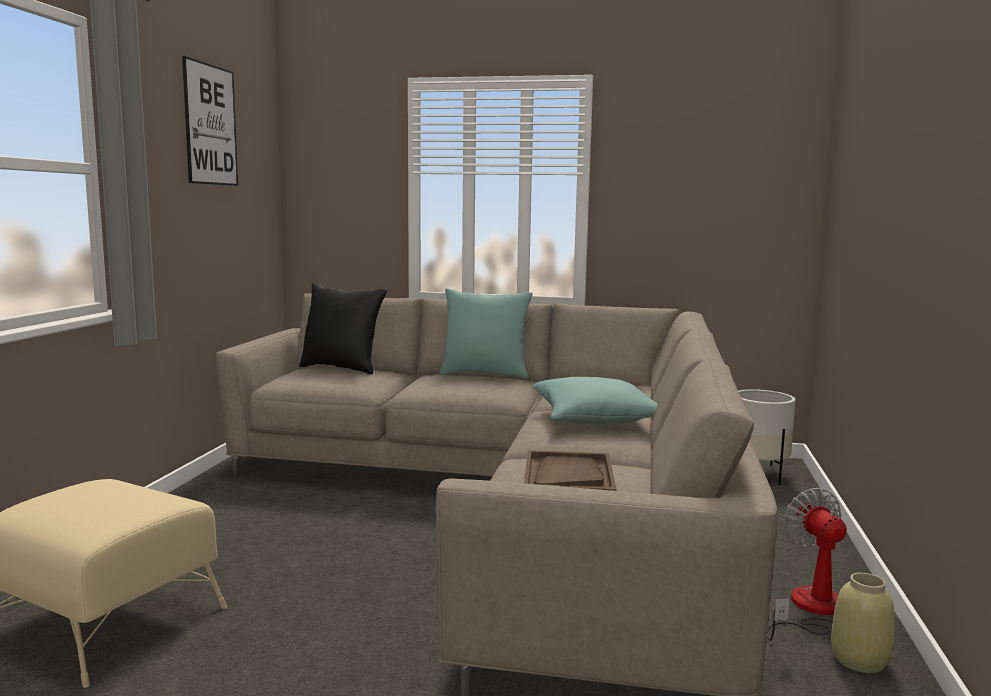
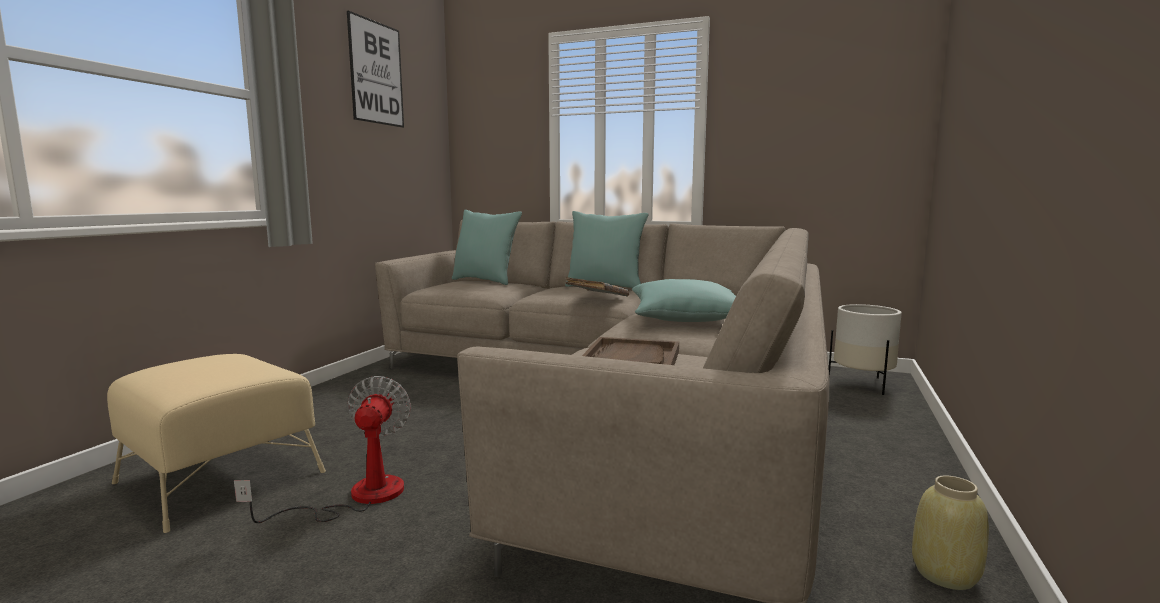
camera: 10 degrees right, 0 degrees up
black pillow [299,283,387,374] -> turquoise pillow [452,210,522,285]
fan [767,488,847,641] -> fan moved to [234,376,411,523]
none -> grey book [565,277,629,297]

